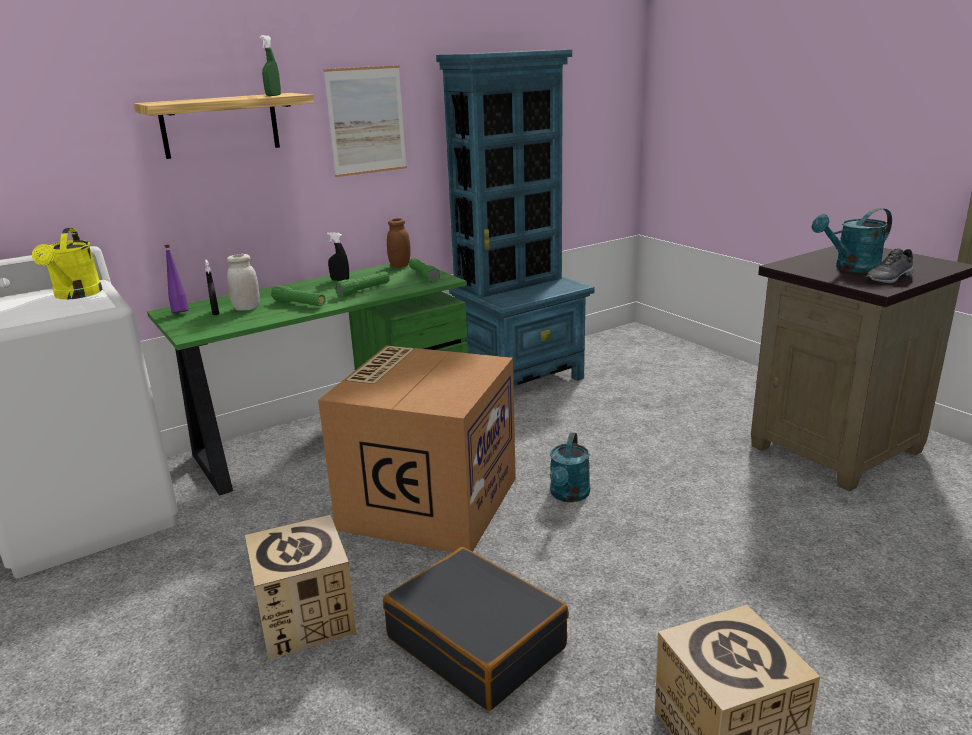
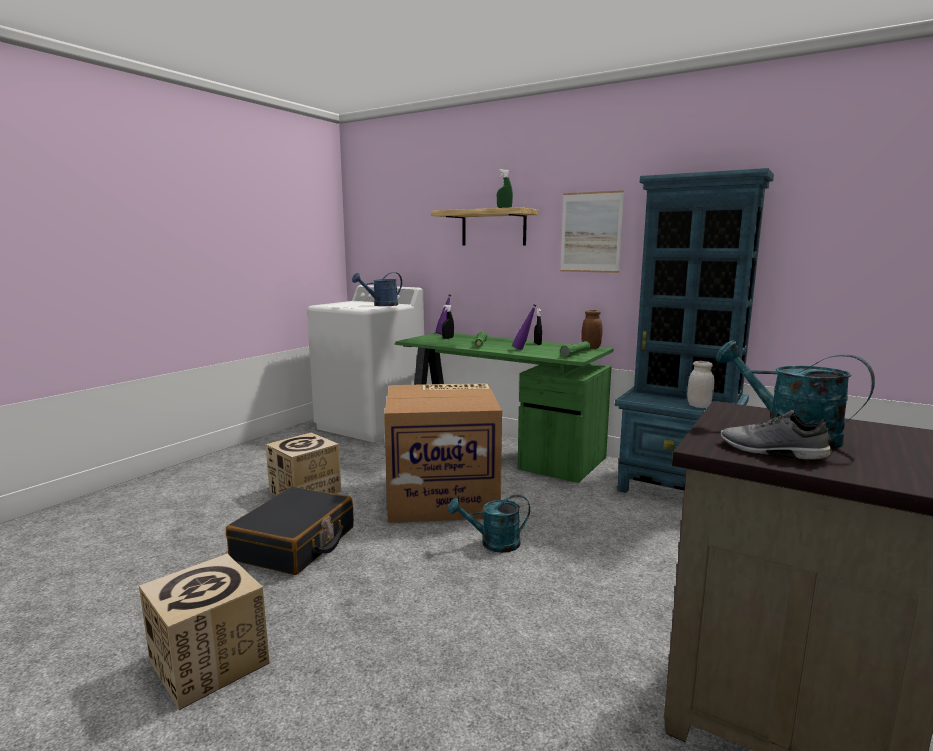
camera: 65 degrees right, 10 degrees down
yellow watering can [32,228,103,299] -> blue watering can [352,272,402,306]
white jar [227,254,260,311] -> white jar moved to [687,361,715,408]
green flashlight [335,271,390,297] -> purple bottle [512,304,537,350]

